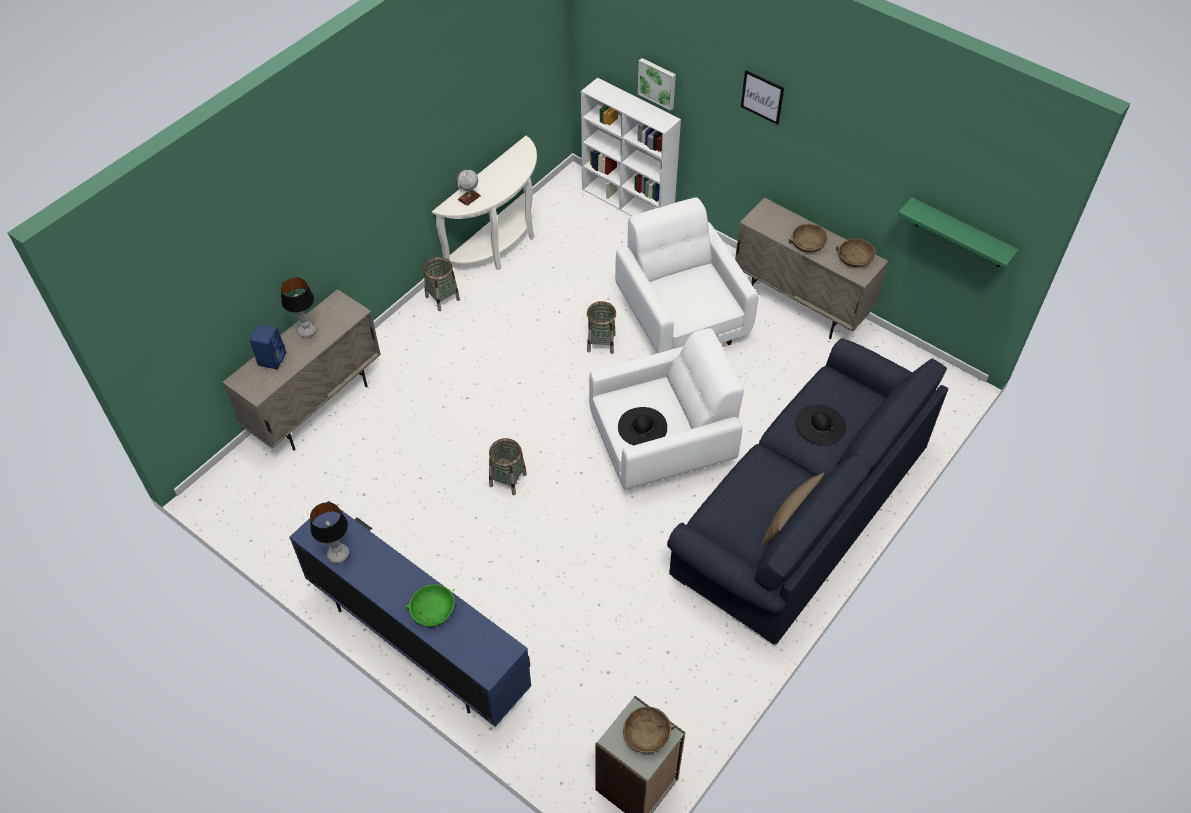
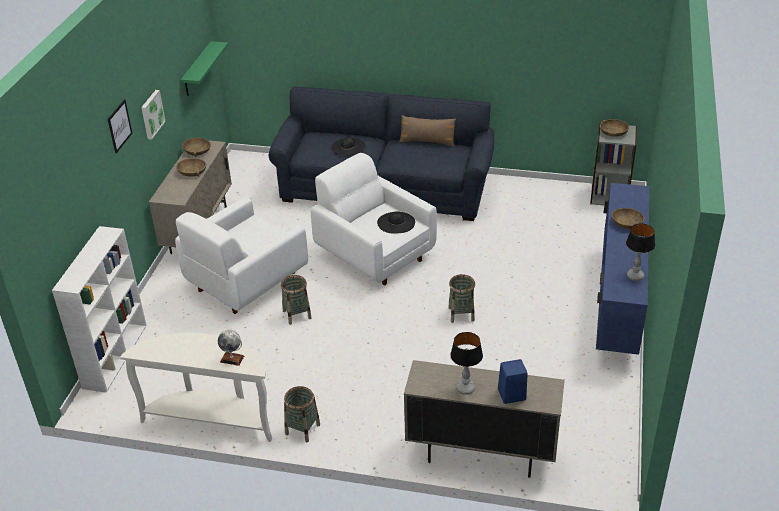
camera: 115 degrees left, 15 degrees down
green bowl [406,584,455,627] -> brown bowl [612,208,645,229]
picture [638,58,676,111] -> picture moved to [141,90,166,140]

